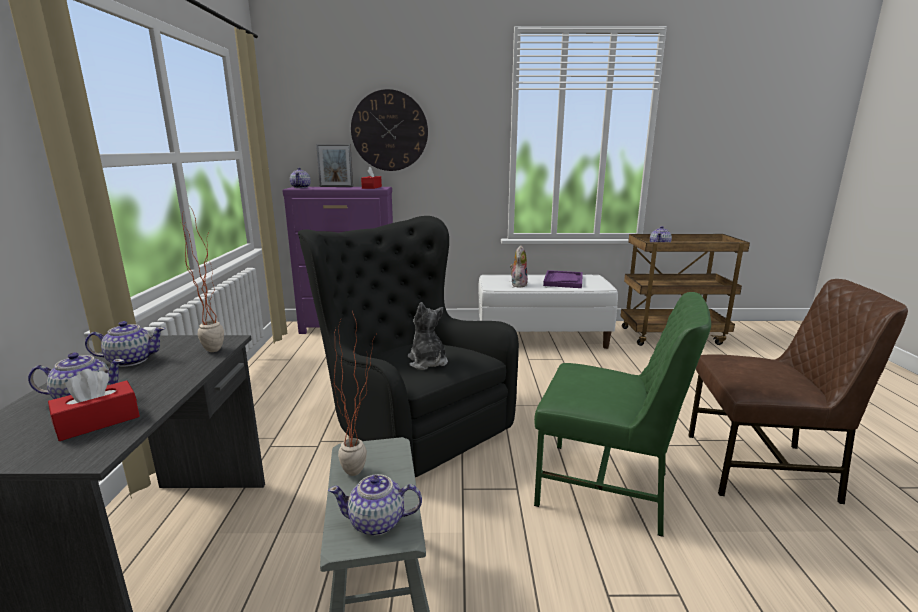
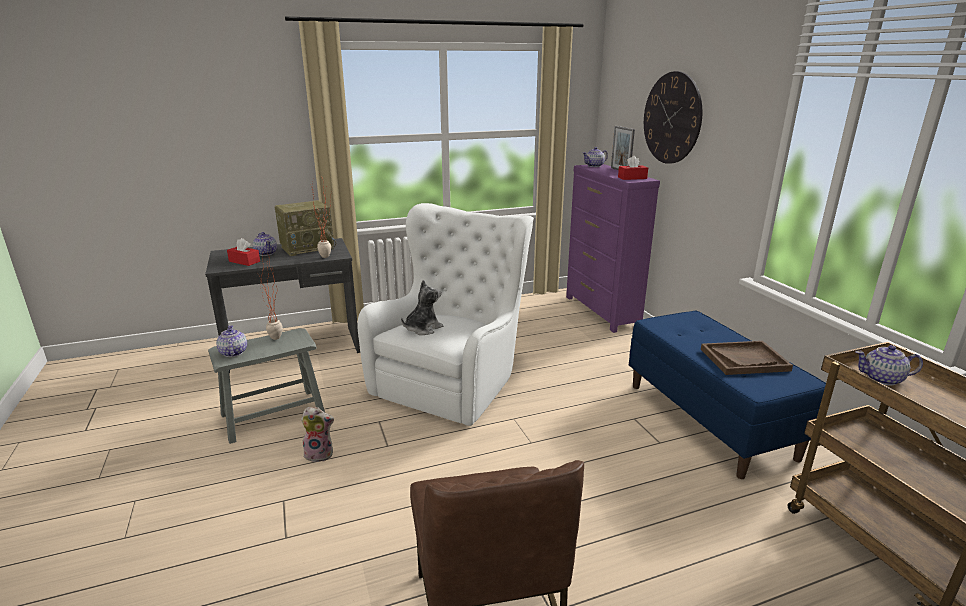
camera: 70 degrees right, 5 degrees up
teapot [85,321,165,367] -> radio [275,200,337,256]
black armchair [298,216,519,477] -> white armchair [358,203,534,426]
white bench [478,275,618,349] -> blue bench [629,311,826,479]
plush toy [510,245,528,288] -> plush toy moved to [301,407,334,462]
green chair [534,292,711,537] -> none
purple tray [543,270,583,288] -> brown tray [701,341,793,375]

